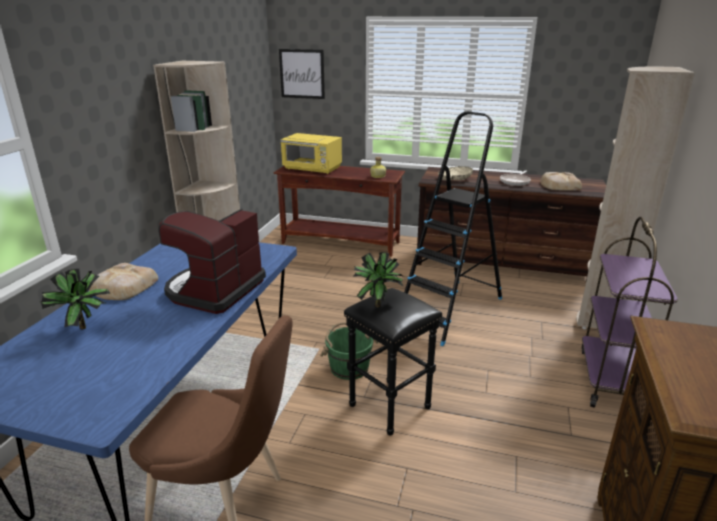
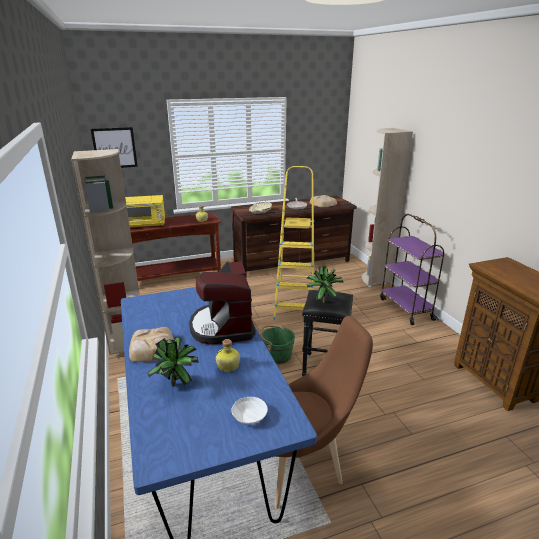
camera: 35 degrees left, 0 degrees up
black step ladder [404,111,502,346] -> yellow step ladder [273,166,314,320]
none -> bottle [216,339,240,372]
none -> white bowl [232,397,268,424]

